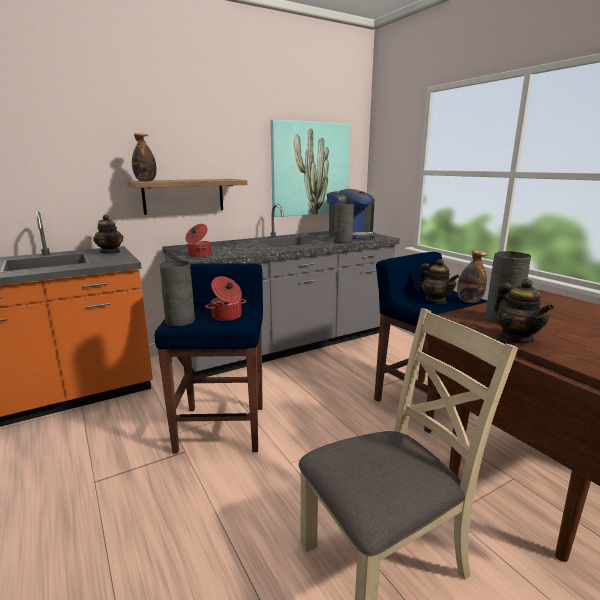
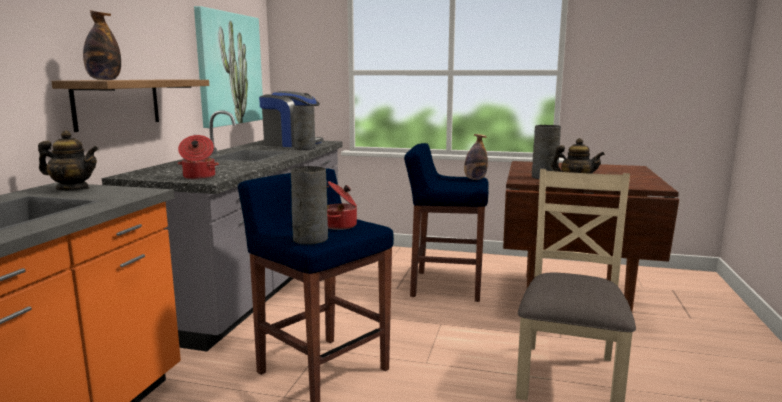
camera: 45 degrees left, 5 degrees down
teapot [418,259,459,304] -> none

